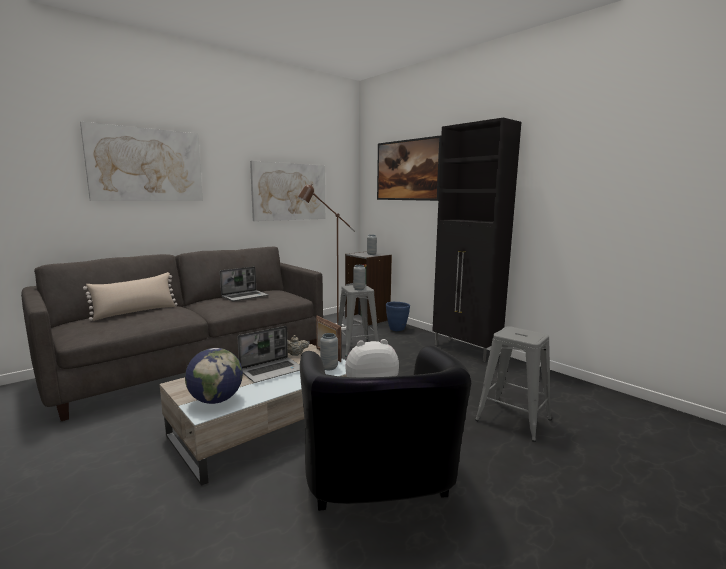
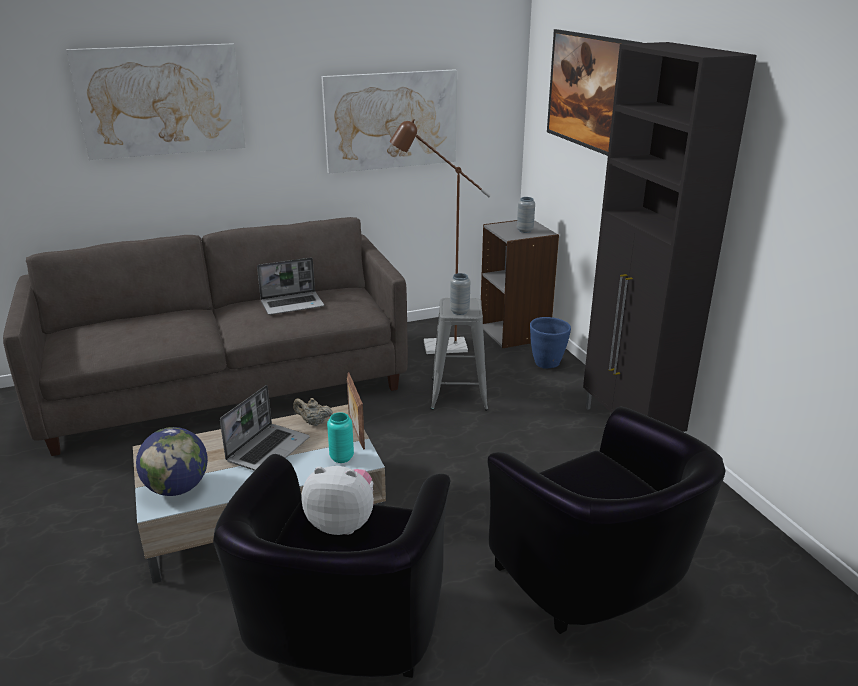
camera: 20 degrees right, 15 degrees up
beige pillow [83,272,178,321] -> none
laptop [238,326,300,383] -> laptop turned 45 degrees counterclockwise [220,385,310,471]
grey vase [320,333,338,370] -> turquoise vase [327,412,354,463]
grey stool [475,326,552,442] -> black armchair [487,407,726,634]

